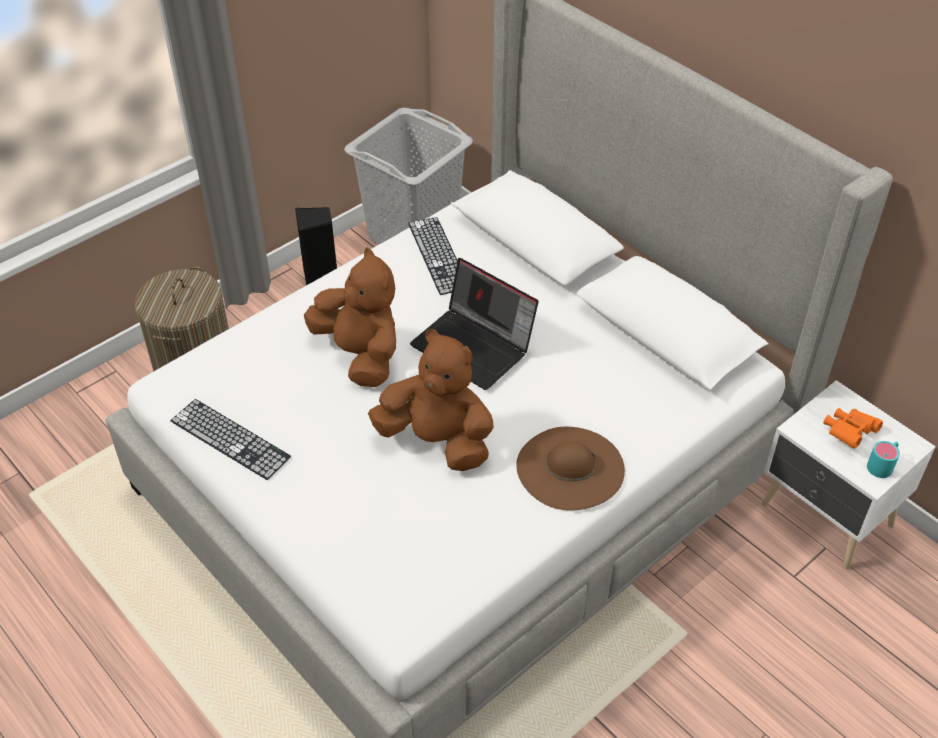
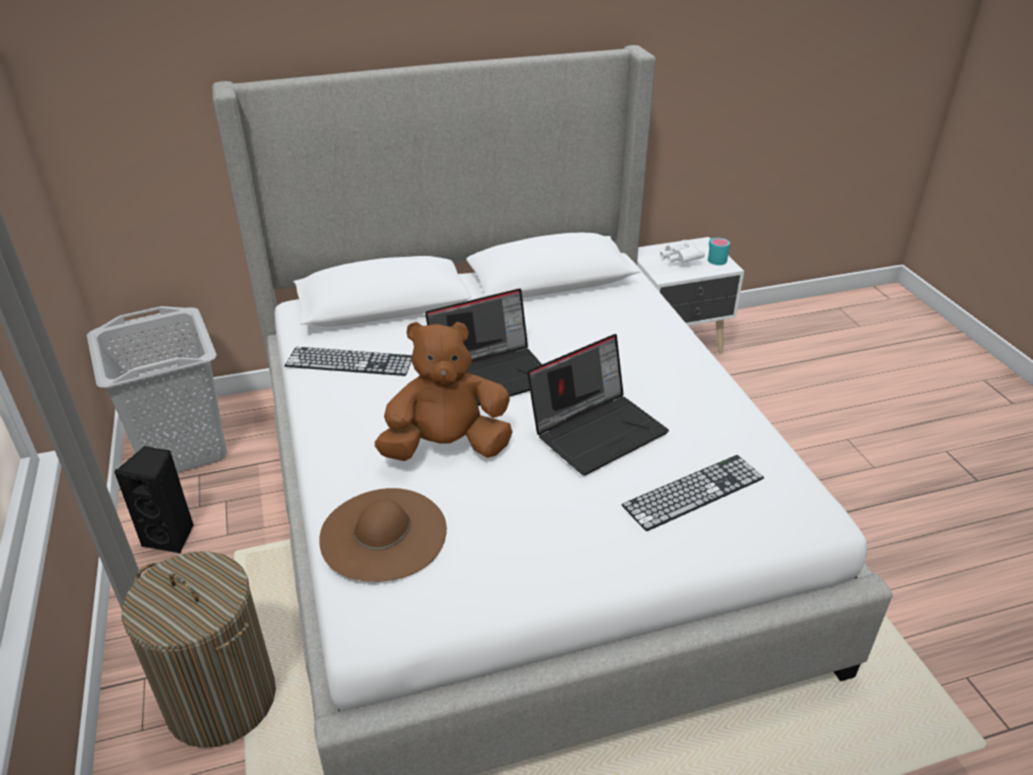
camera: 65 degrees left, 10 degrees down
keyboard [170,399,291,480] -> keyboard moved to [621,455,764,532]
brown plush toy [368,329,494,471] -> laptop [527,334,669,476]
brown hat [516,427,625,511] -> brown hat moved to [319,488,447,582]
orange binoculars [823,408,883,449] -> white binoculars [660,240,705,263]

